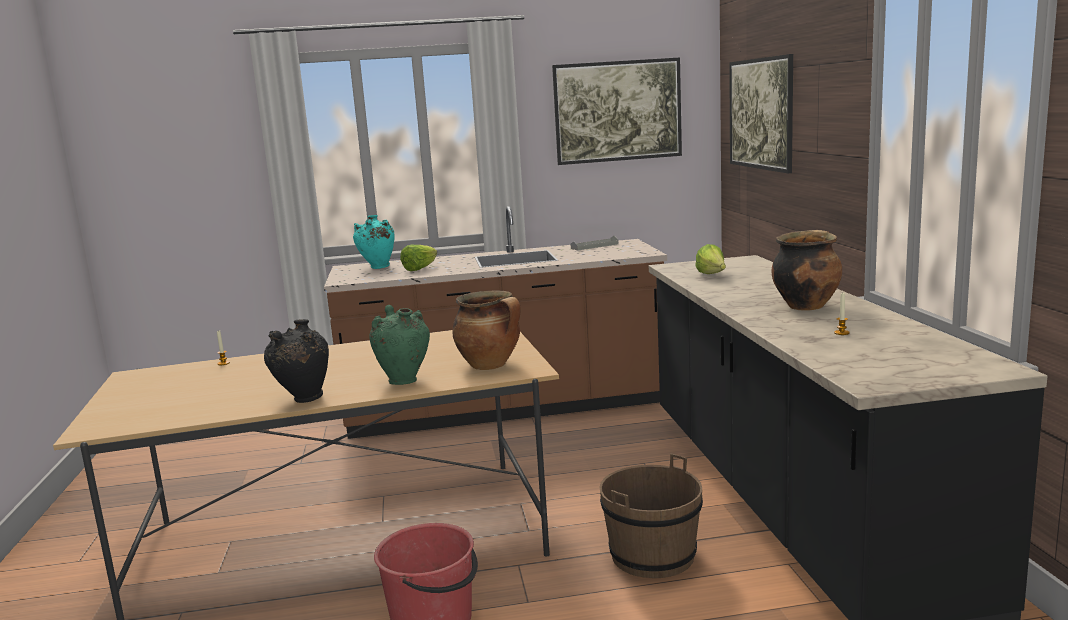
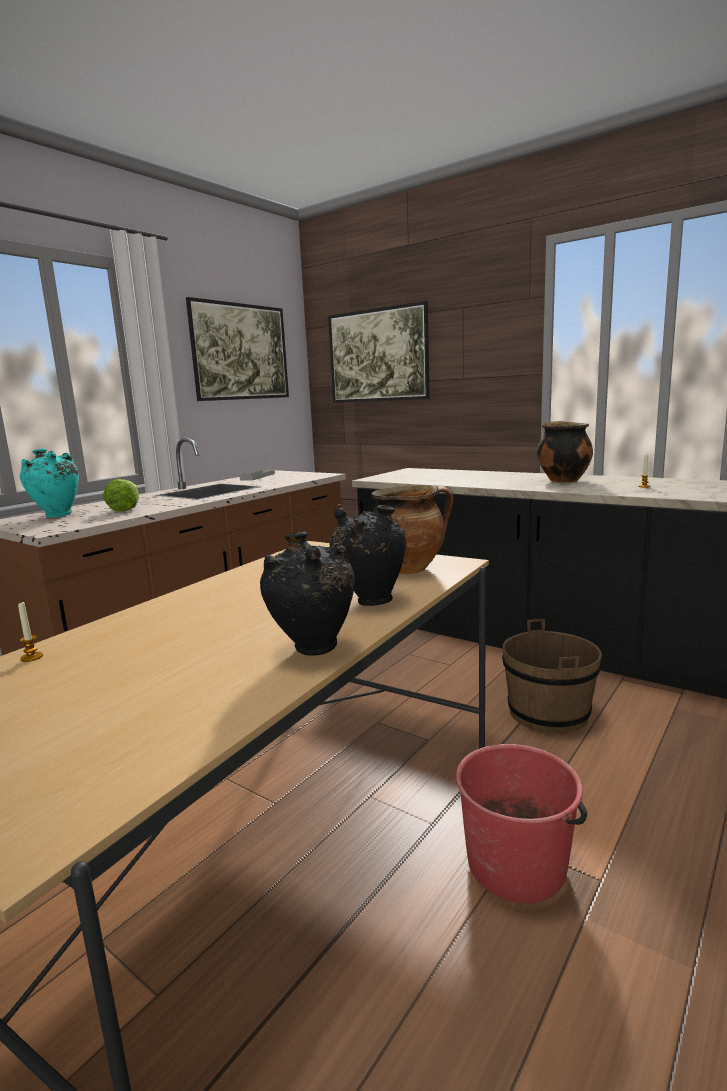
camera: 45 degrees left, 0 degrees up
green vase [369,305,430,385] -> black vase [330,505,406,606]
lettuce [695,244,726,274] -> none

